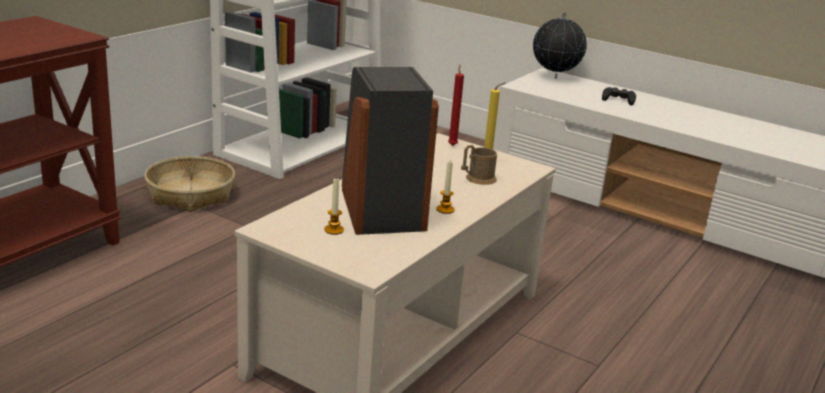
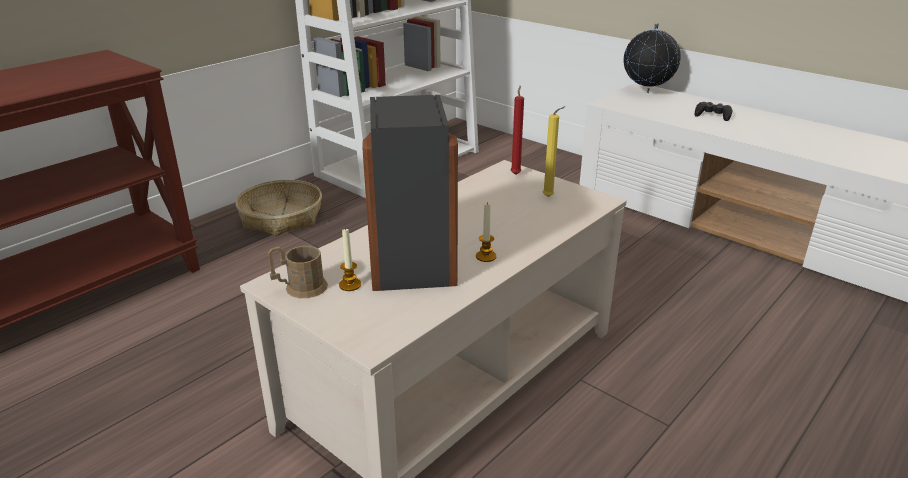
camera: 10 degrees right, 5 degrees up
brown mug [461,145,497,185] -> brown mug moved to [268,246,328,298]

